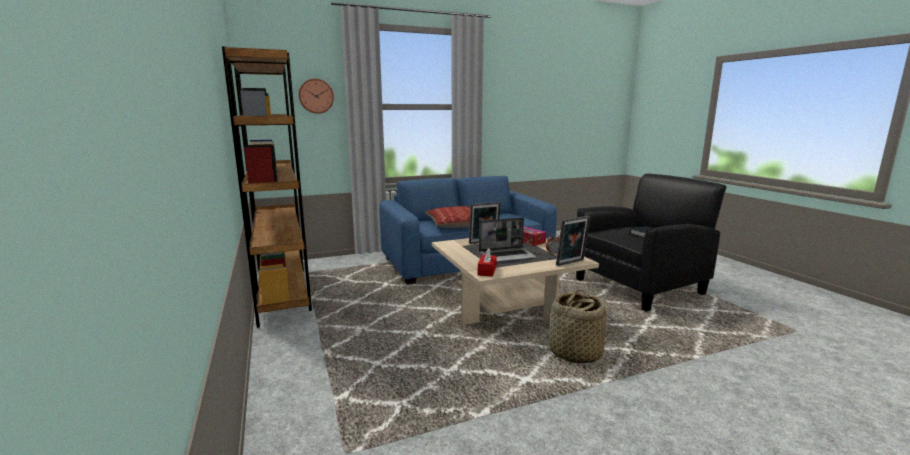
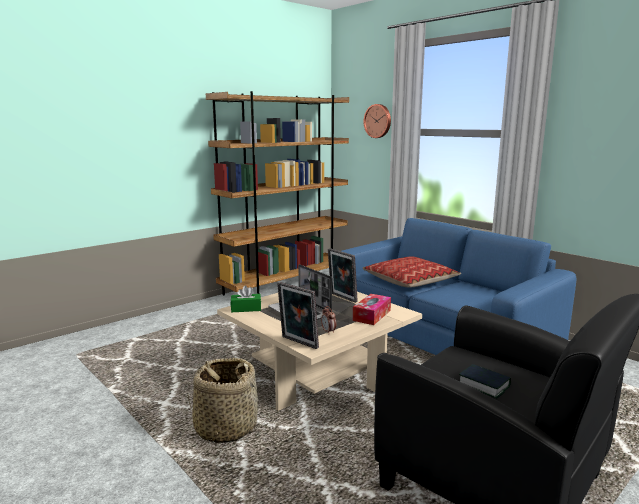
camera: 70 degrees right, 0 degrees up
red tissue box [478,248,497,277] -> green tissue box [231,285,261,312]

